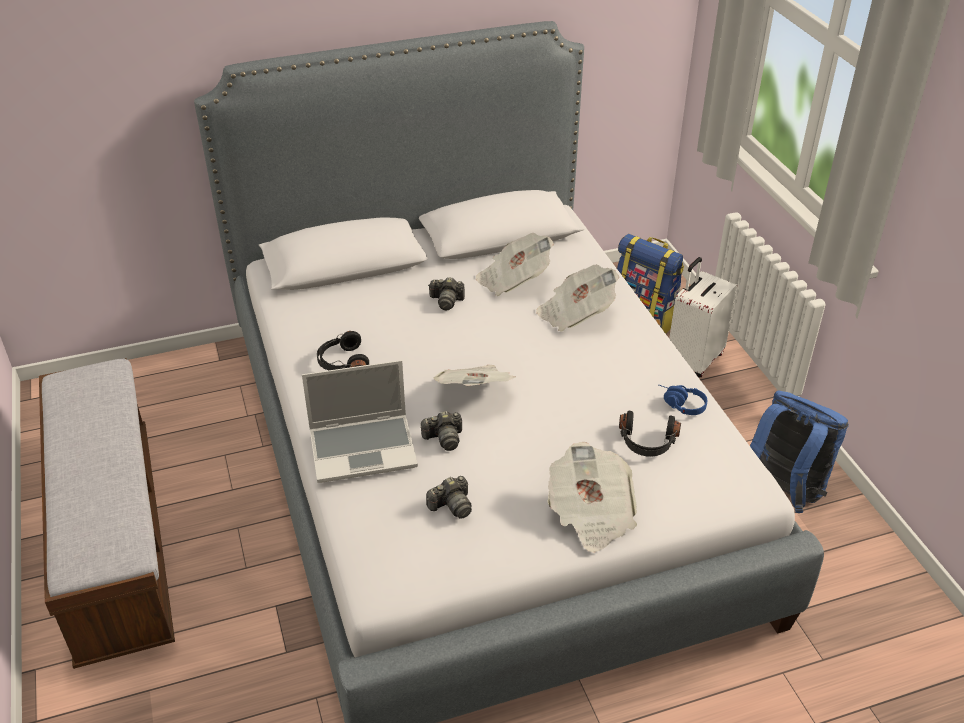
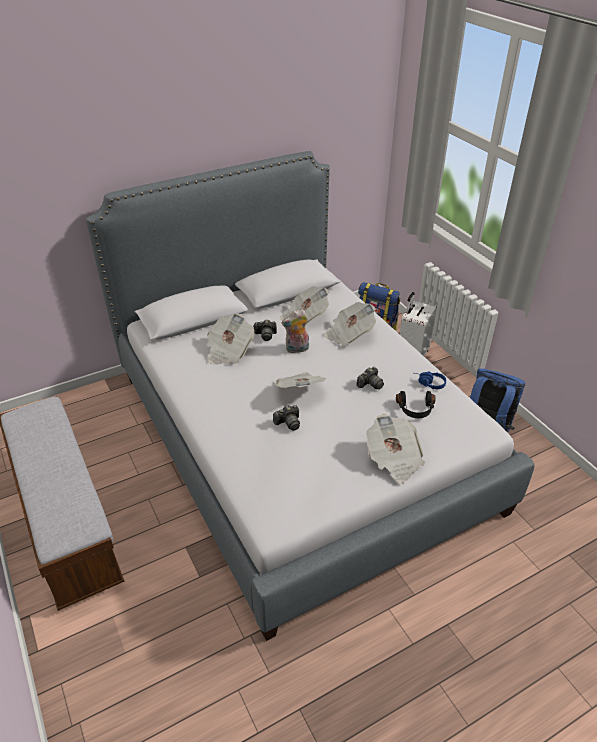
camera: 10 degrees left, 0 degrees up
laptop [302,360,418,483] -> none
black headphones [317,331,369,370] -> none
camera [426,476,472,519] -> camera moved to [357,367,384,390]
none -> newspaper [206,313,255,365]
none -> plush toy [281,309,309,354]

